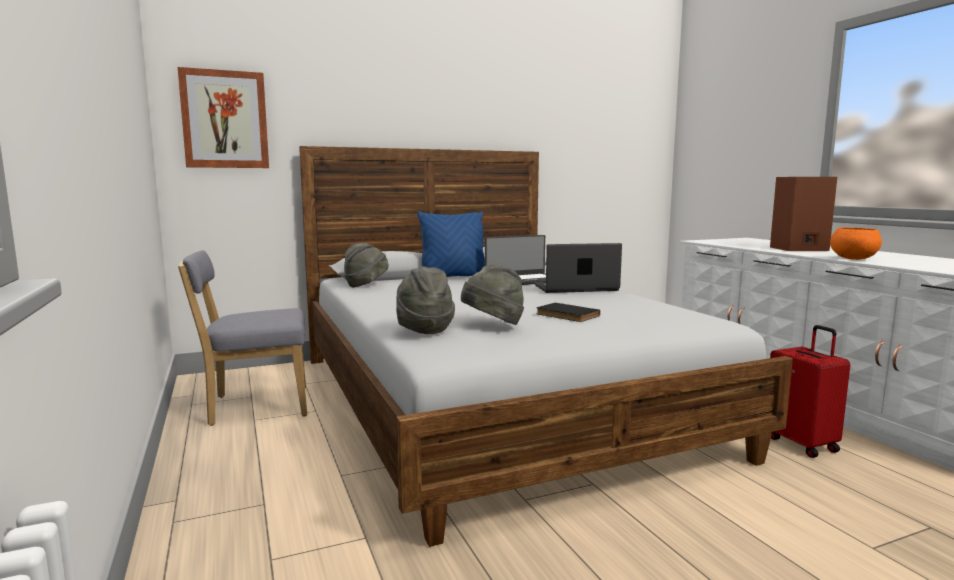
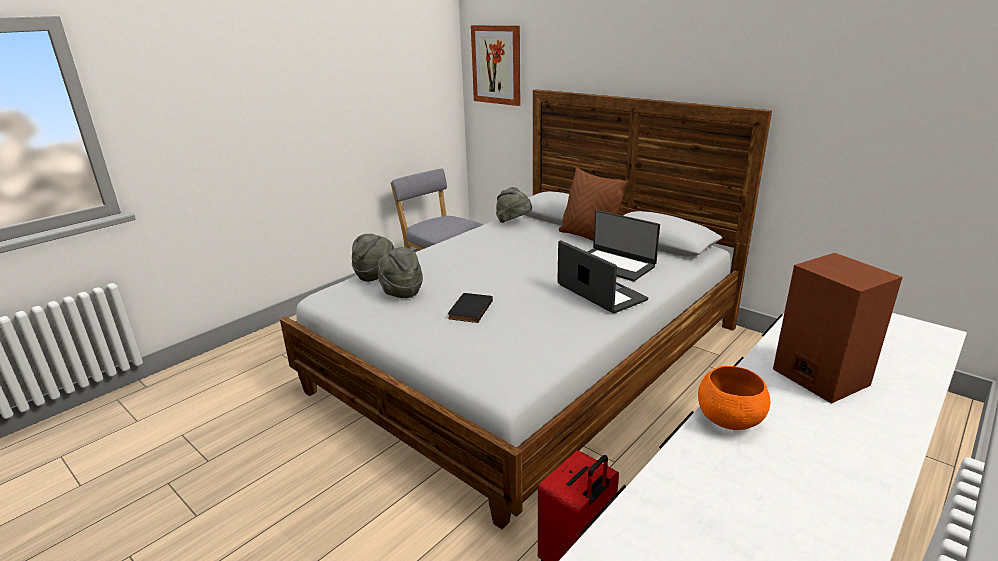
camera: 65 degrees right, 15 degrees up
blue pillow [417,211,485,277] -> brown pillow [559,167,628,241]

